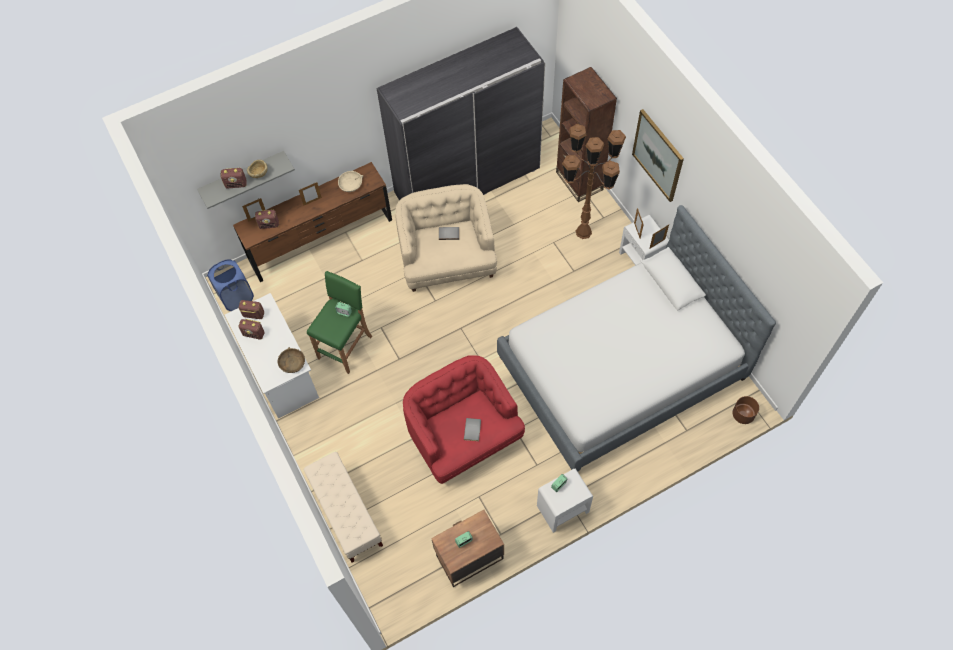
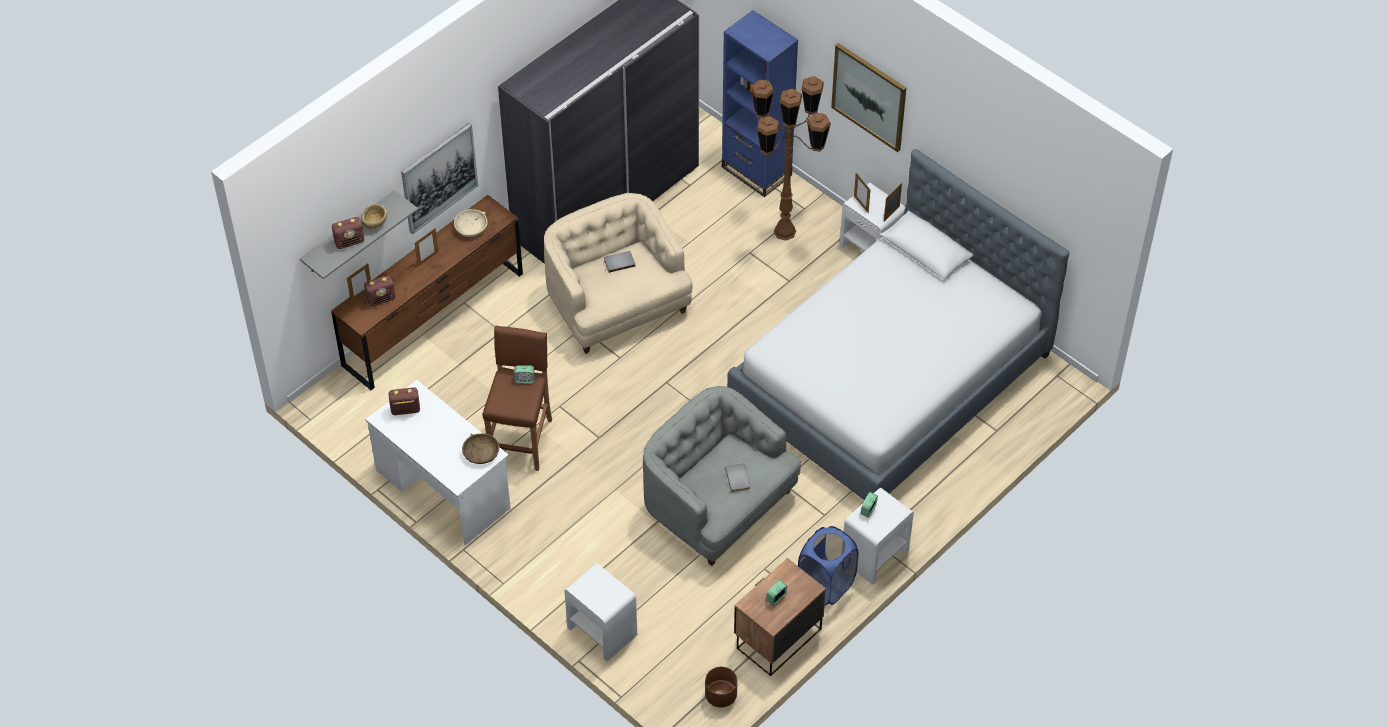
camera: 20 degrees left, 10 degrees down
blue laundry basket [207,259,254,311] -> blue laundry basket moved to [798,526,859,606]
radio [238,319,264,340] -> none
beige bench [304,452,383,563] -> white nightstand [564,563,637,661]
green stool [307,271,372,374] -> brown stool [483,326,552,471]
red armchair [403,355,525,484] -> grey armchair [643,386,801,566]
brown bookcase [556,67,617,202] -> blue bookcase [722,10,798,197]
brown planter [732,396,759,424] -> brown planter moved to [705,667,737,708]
none -> picture [401,123,478,234]

